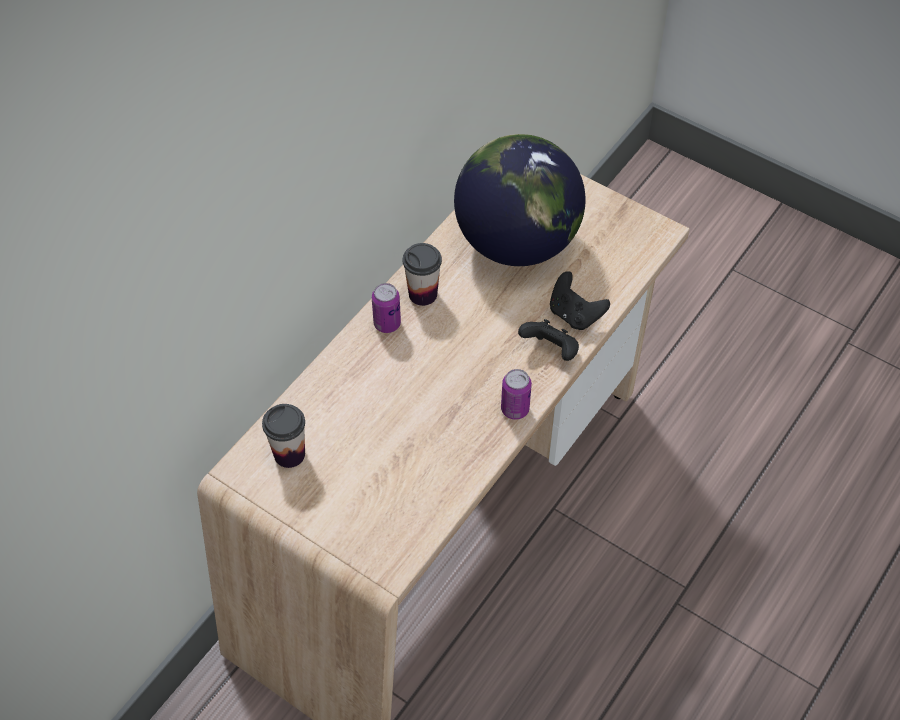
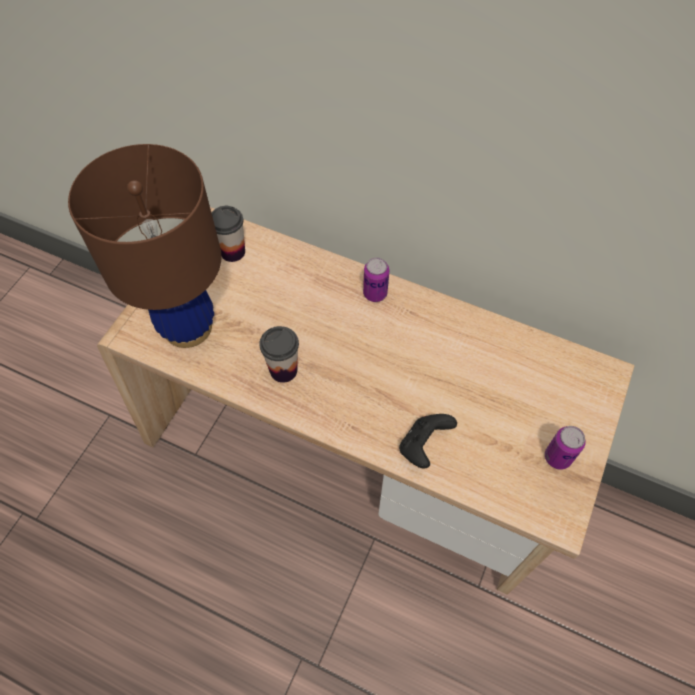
camera: 80 degrees right, 5 degrees up
cup [403,243,442,306] -> cup moved to [259,326,299,383]
globe [454,134,586,266] -> none
can [501,369,532,420] -> can moved to [545,426,586,470]
black game controller [518,319,579,361] -> none
none -> brown table lamp [68,144,221,348]

